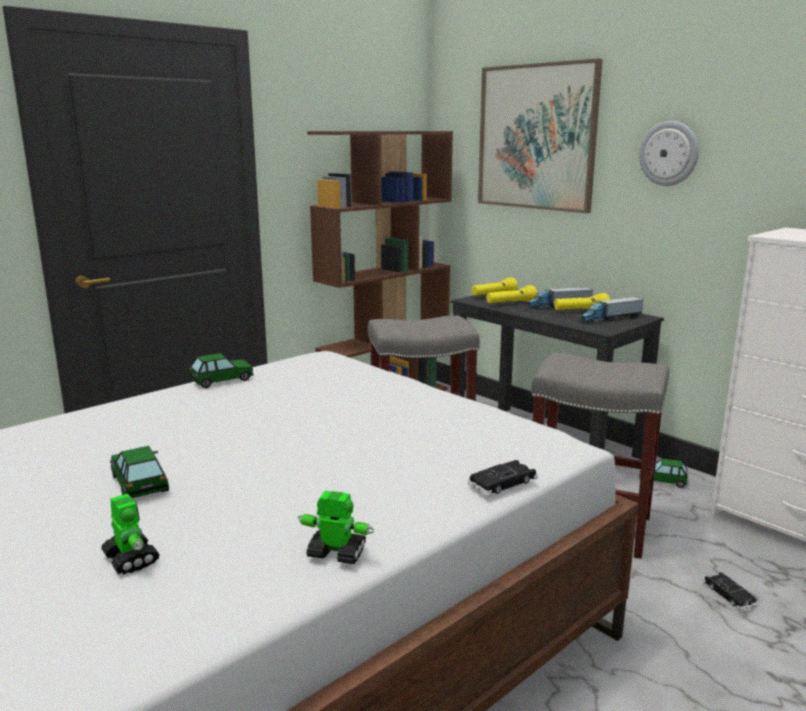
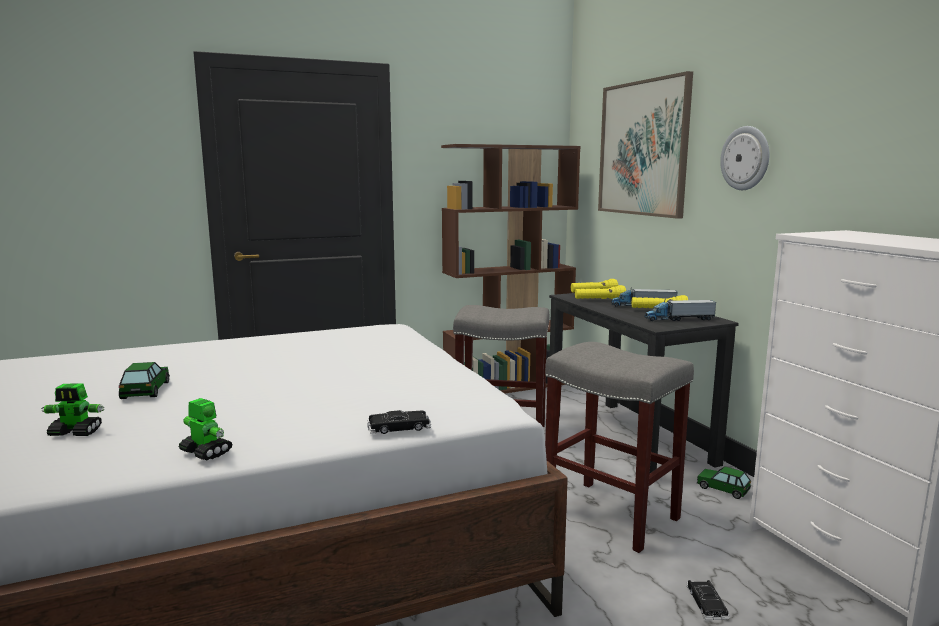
camera: 20 degrees right, 5 degrees down
toy robot [101,494,160,575] -> toy robot turned 105 degrees clockwise [41,383,105,436]
toy car [189,353,254,388] -> none

